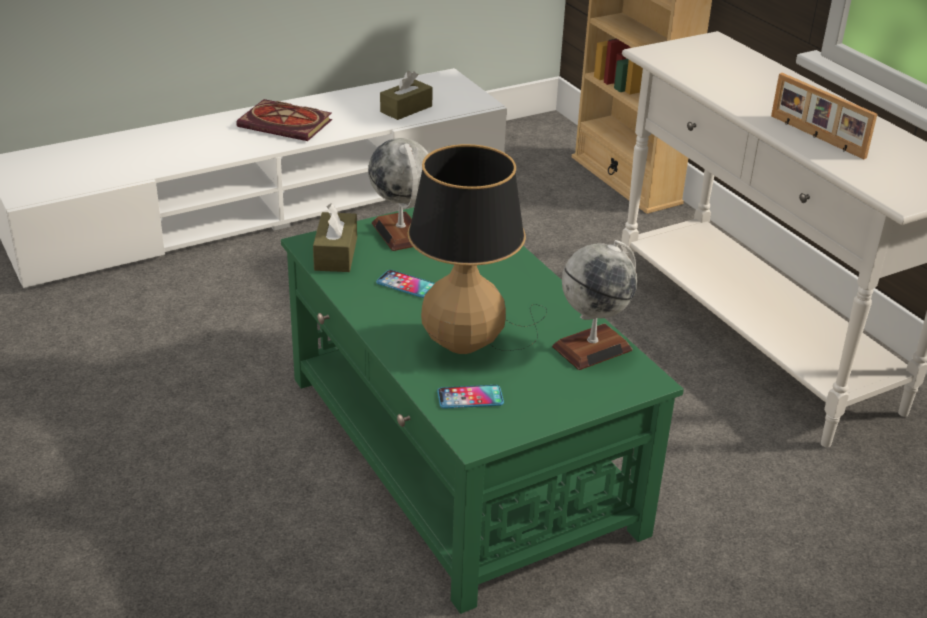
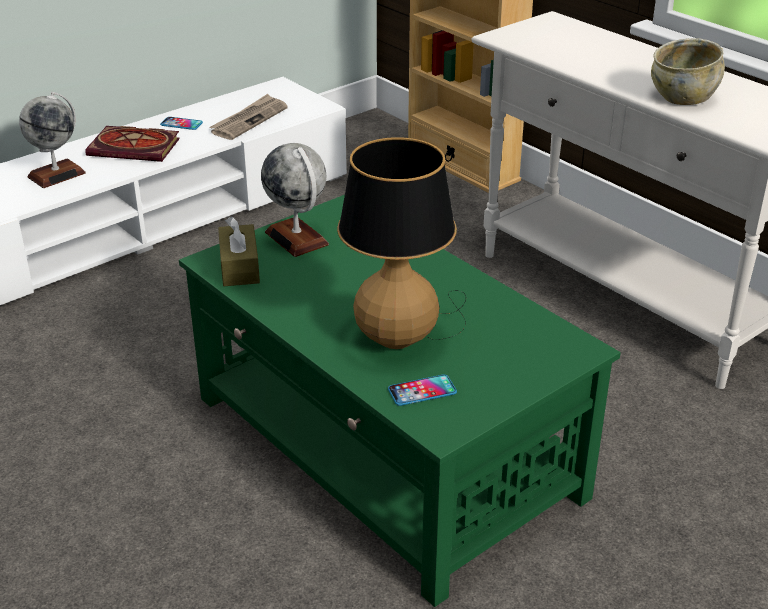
camera: 10 degrees left, 0 degrees up
phone [376,270,435,298] -> phone moved to [160,117,203,130]
brown tissue box [380,71,433,120] -> newspaper [209,94,288,140]
globe [552,240,637,370] -> globe moved to [19,92,86,188]
picture frame [771,73,877,159] -> beige bowl [651,38,725,105]

